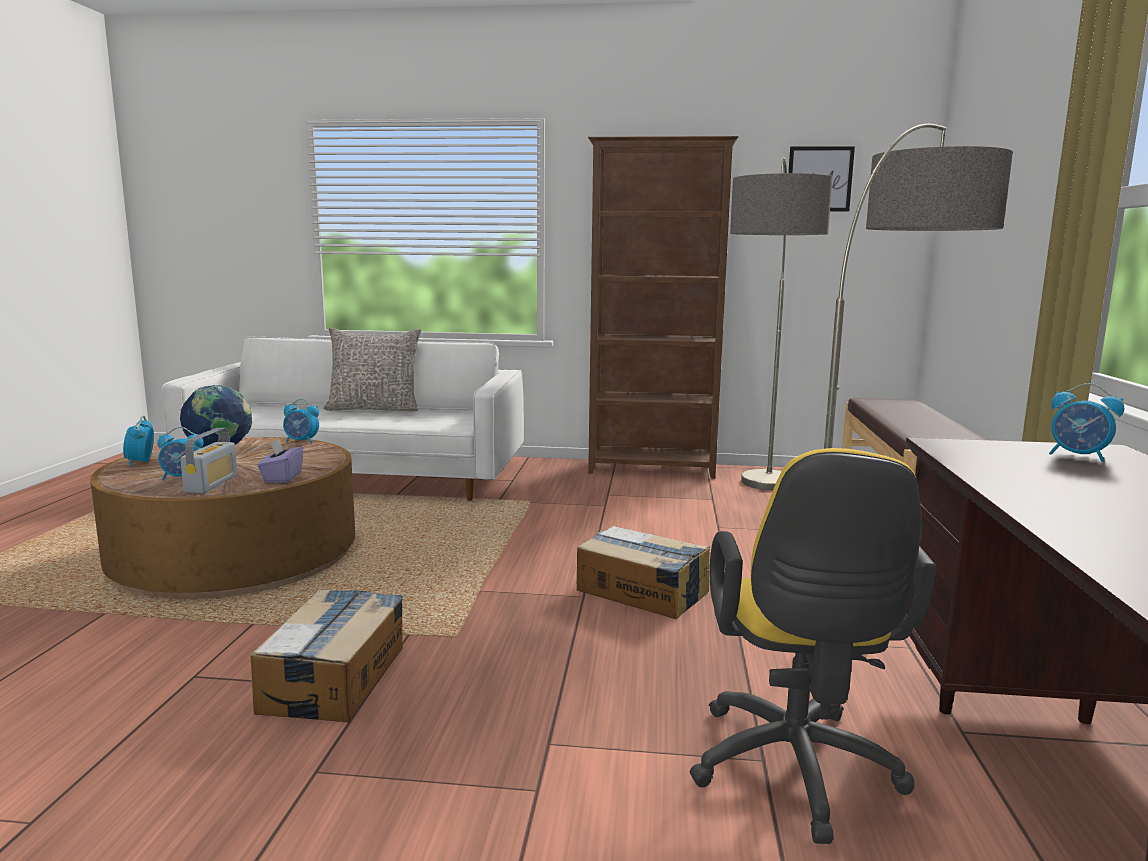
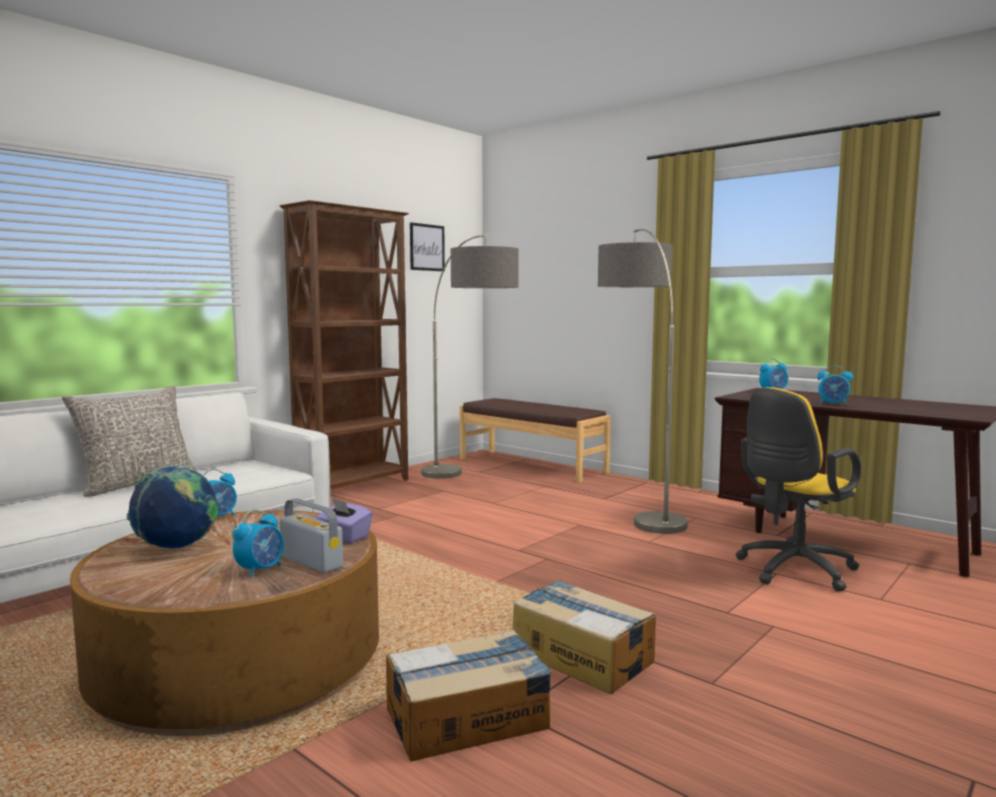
camera: 55 degrees left, 5 degrees down
alarm clock [123,416,154,467] -> alarm clock moved to [817,366,853,405]
cardboard box [577,526,710,619] -> cardboard box moved to [386,629,552,761]
yellow office chair [690,448,936,844] -> yellow office chair turned 105 degrees clockwise [736,387,861,591]

